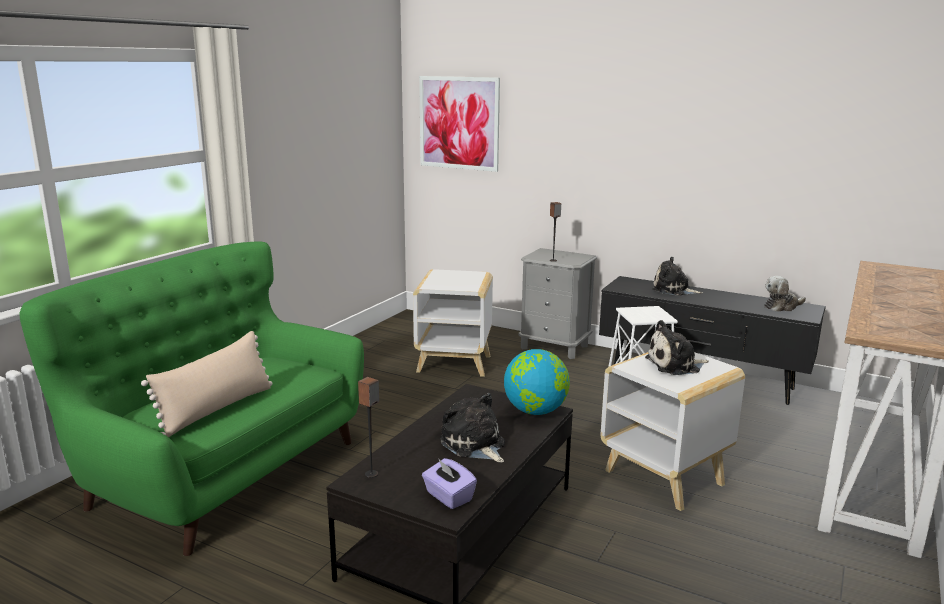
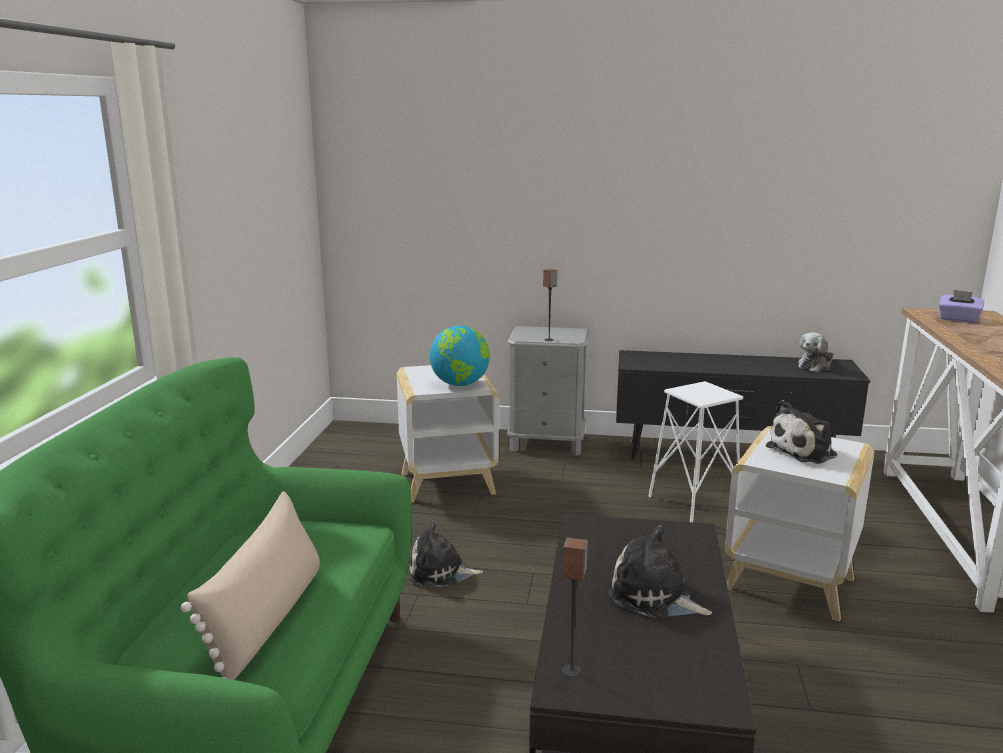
camera: 20 degrees left, 0 degrees up
picture [419,76,500,172] -> none
purple tissue box [422,458,477,509] -> purple tissue box moved to [939,290,985,323]
globe [504,349,570,415] -> globe moved to [429,326,490,386]
plush toy [653,257,703,296] -> plush toy moved to [409,521,483,587]

